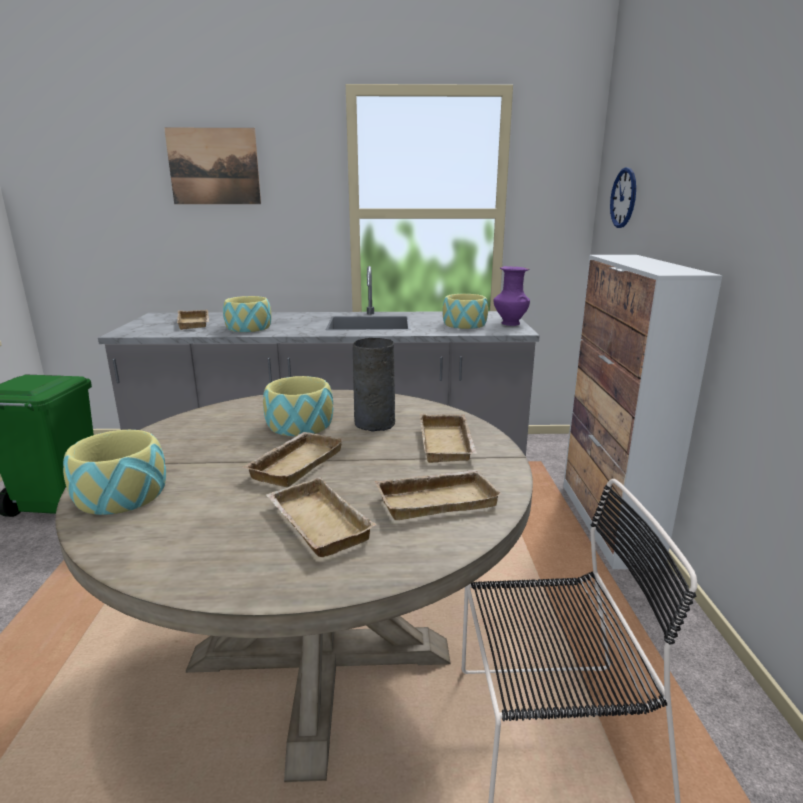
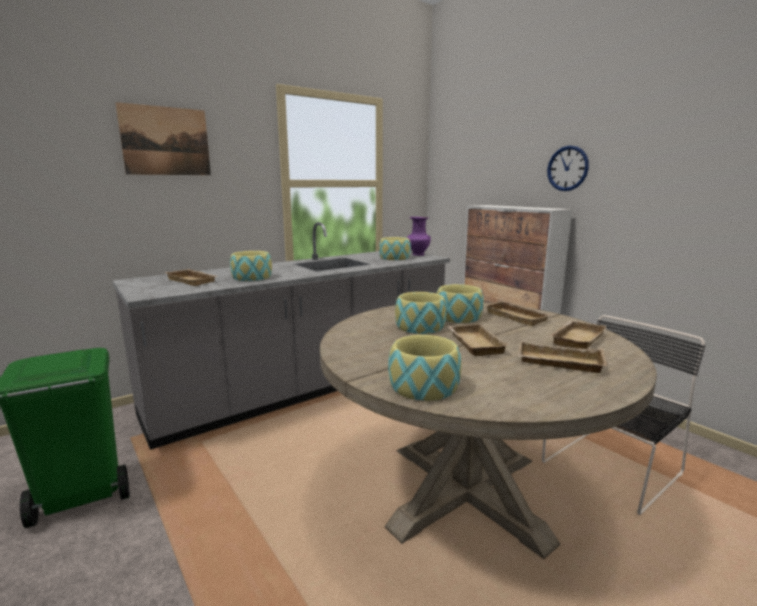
camera: 35 degrees left, 5 degrees down
grey vase [353,338,395,431] -> bowl [436,284,484,323]
wall clock [610,167,636,228] -> wall clock moved to [547,146,589,191]

